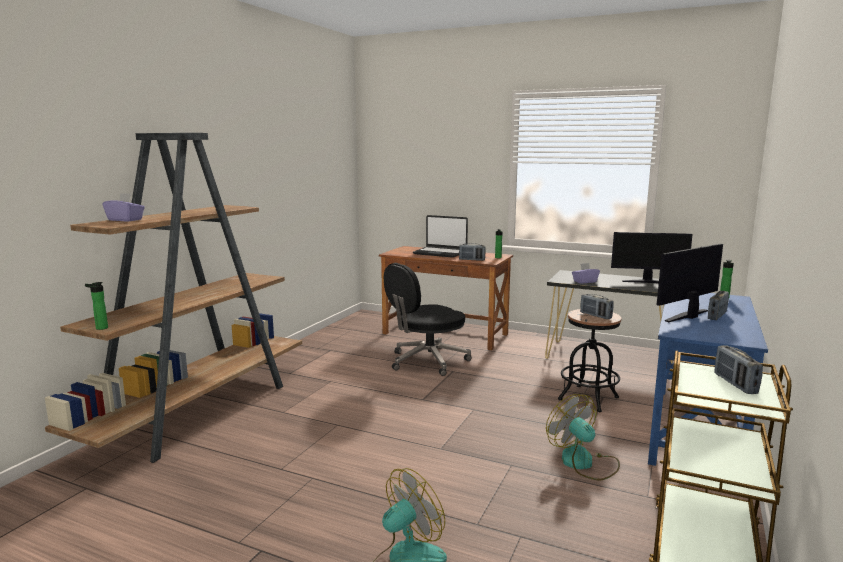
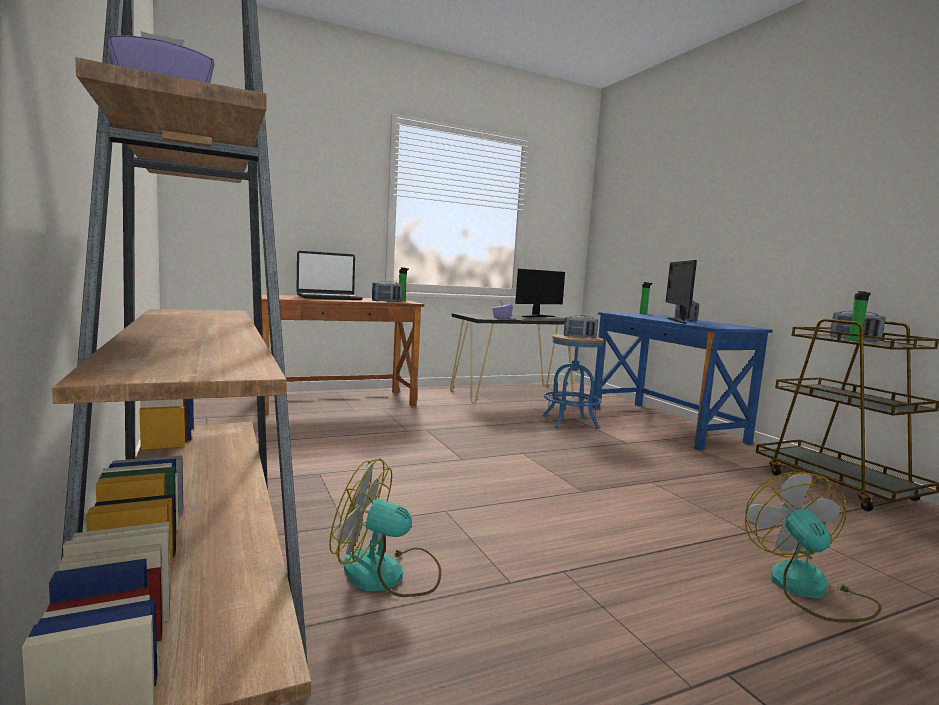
camera: 50 degrees left, 5 degrees down
bottle [85,282,108,330] -> bottle moved to [848,291,871,341]
black office chair [384,263,471,376] -> none
fan [546,394,620,480] -> fan moved to [329,458,441,597]
black stool [558,309,621,412] -> blue stool [543,334,604,429]

